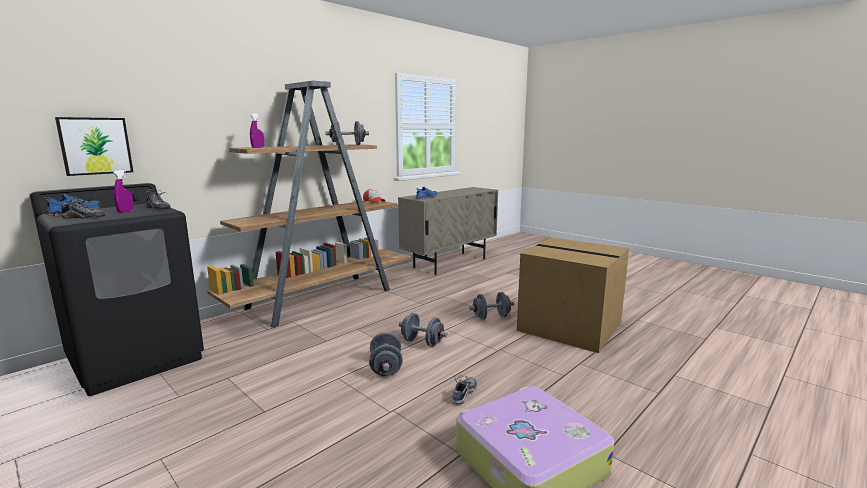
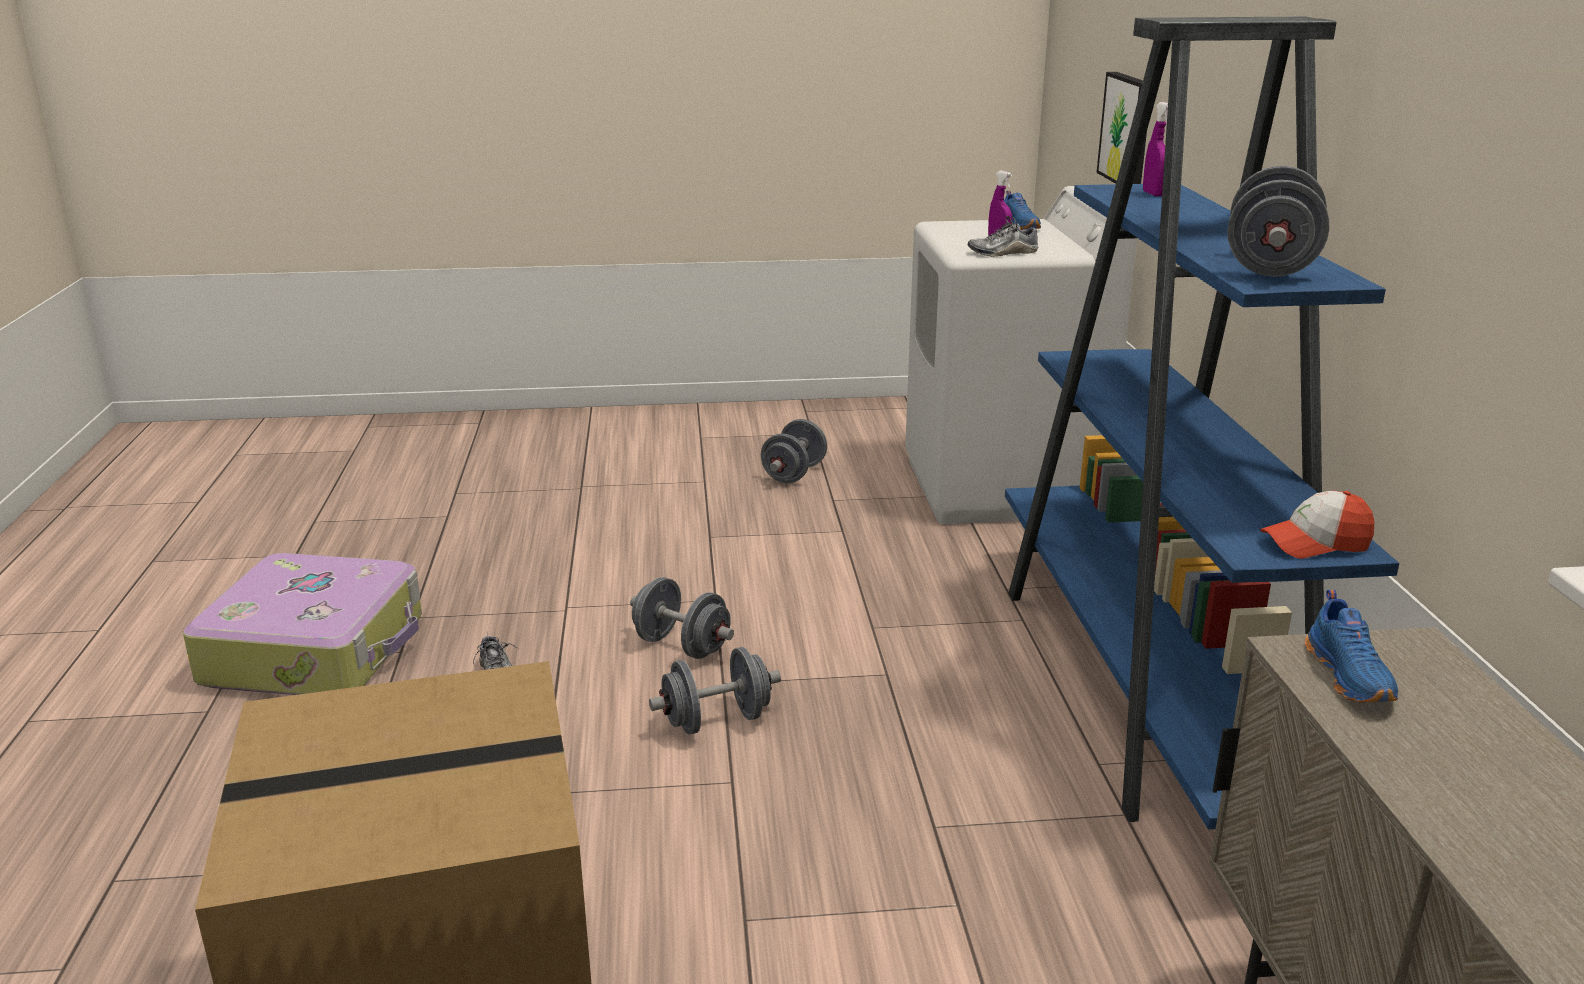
camera: 130 degrees right, 10 degrees up
black washing machine [30,183,204,396] -> white washing machine [905,186,1137,524]
shoe [61,197,105,219] -> none
brown bookcase [207,80,411,328] -> blue bookcase [1005,17,1399,829]
grey dumbbell [469,292,514,320] -> grey dumbbell moved to [761,419,827,483]

